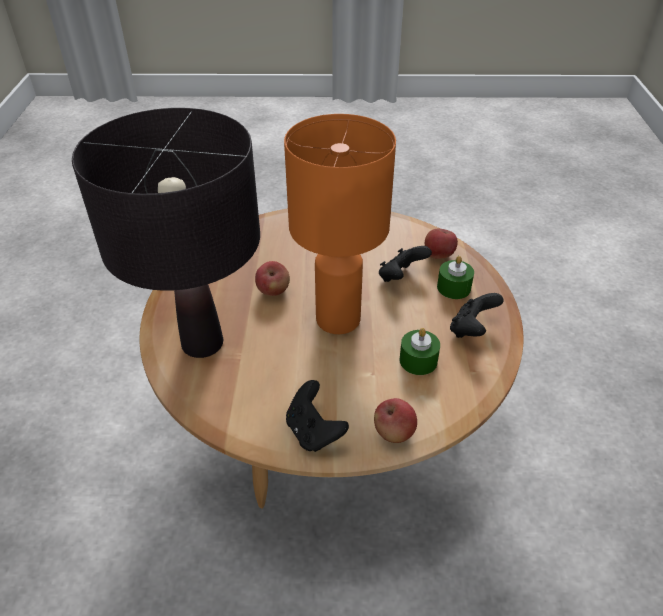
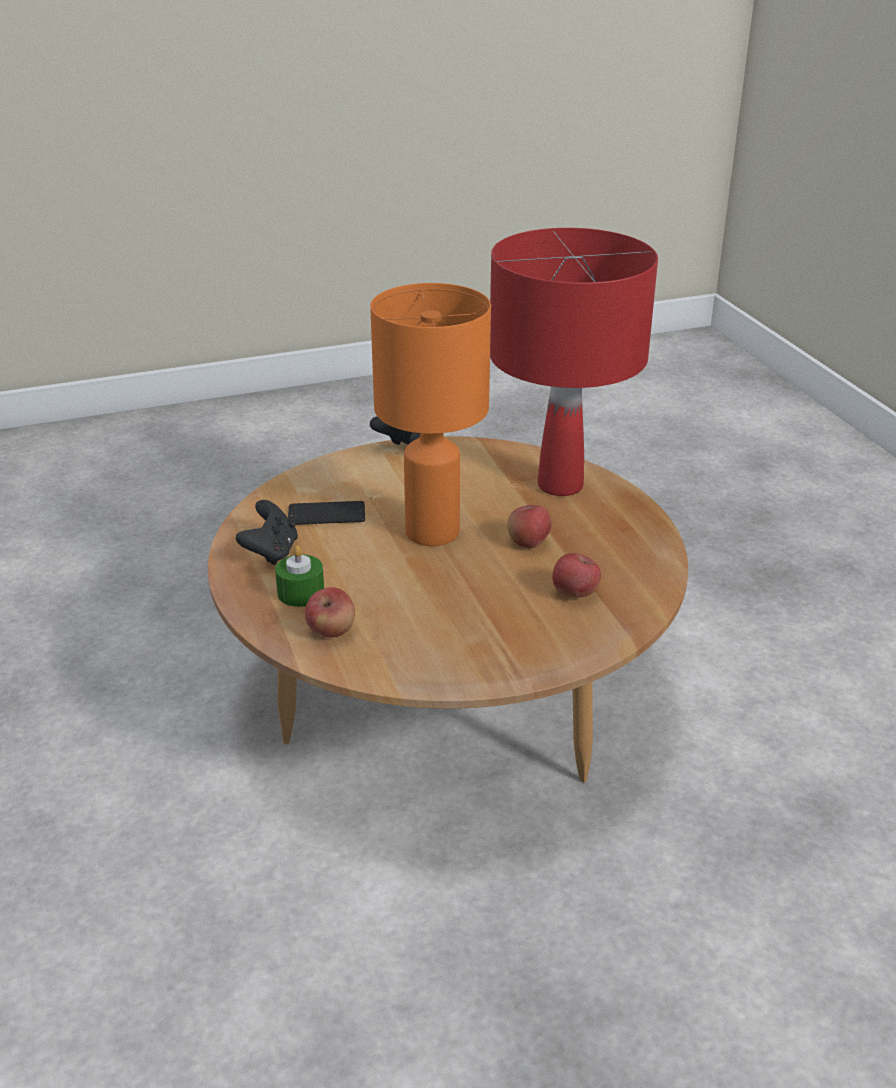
camera: 160 degrees right, 10 degrees down
black table lamp [72,108,260,358] -> red table lamp [490,228,658,496]
apple [374,398,417,443] -> apple moved to [552,553,601,598]
black game controller [379,246,432,282] -> none
green candle [399,328,440,375] -> phone [288,501,365,525]

